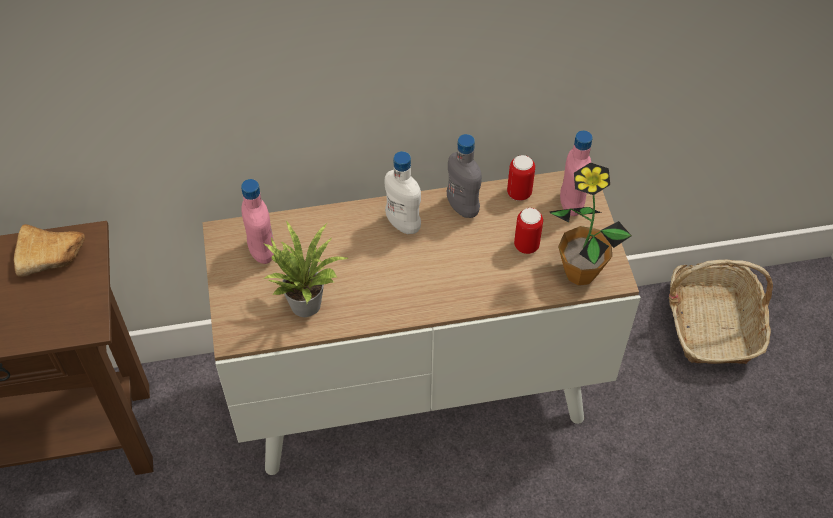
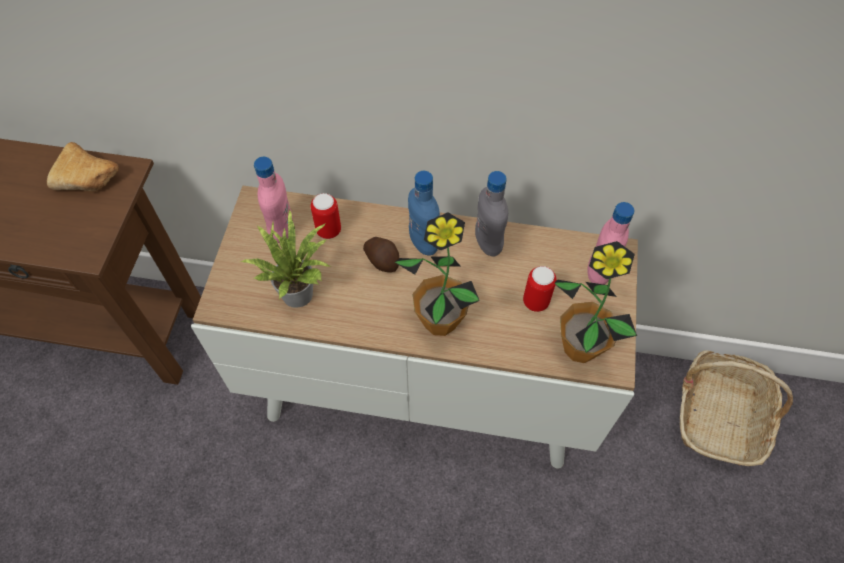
camera: 20 degrees right, 5 degrees up
white bottle [385,151,421,234] -> blue bottle [408,171,440,256]
can [507,155,535,201] -> can moved to [311,193,341,239]
none -> potato [363,237,399,272]
none -> potted plant [395,212,480,336]

